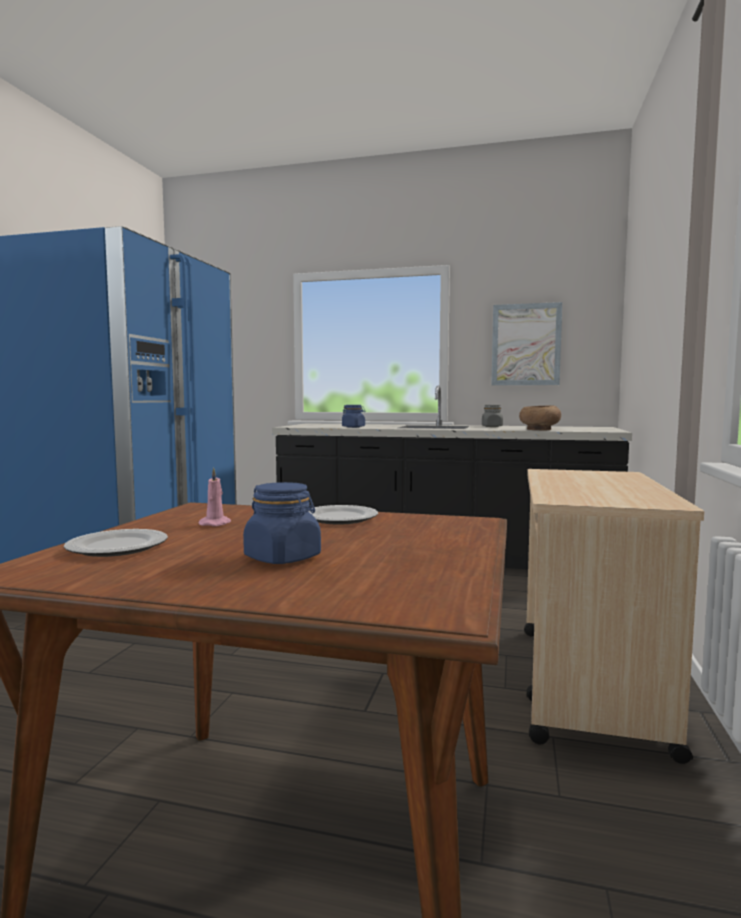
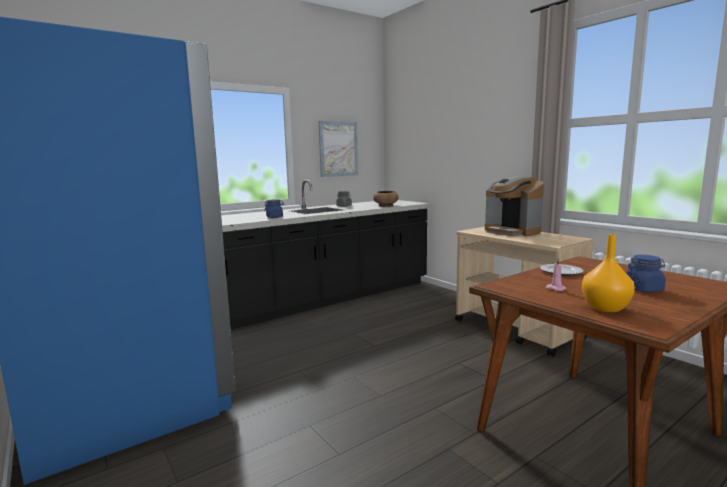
camera: 50 degrees left, 5 degrees up
plate [64,529,168,557] -> orange vase [582,234,635,312]
none -> coffee machine [485,176,544,237]

